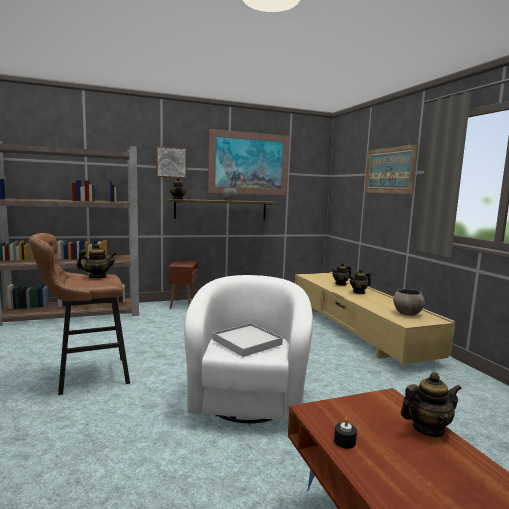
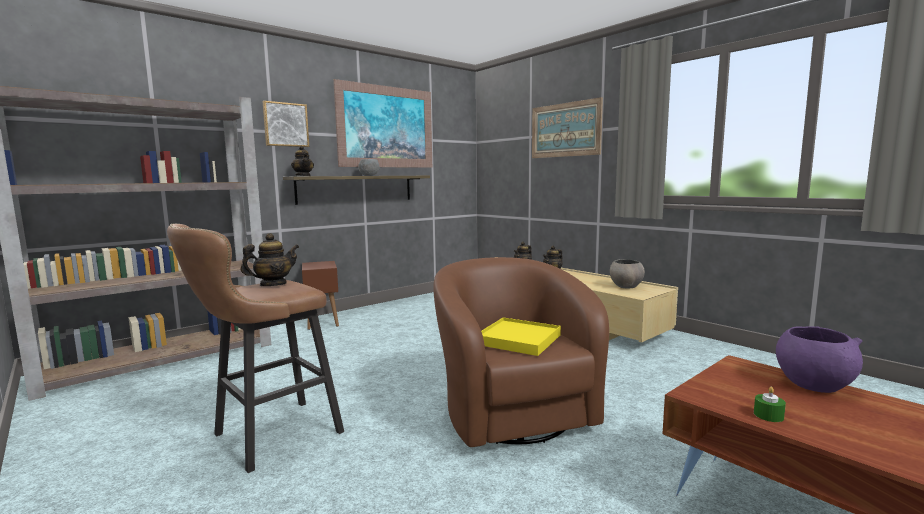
camera: 20 degrees left, 0 degrees up
white armchair [184,275,313,425] -> brown armchair [433,257,609,447]
white tray [213,323,283,357] -> yellow tray [481,317,561,356]
black candle [334,418,357,449] -> green candle [754,387,786,422]
teapot [401,372,462,437] -> purple bowl [776,326,863,393]

